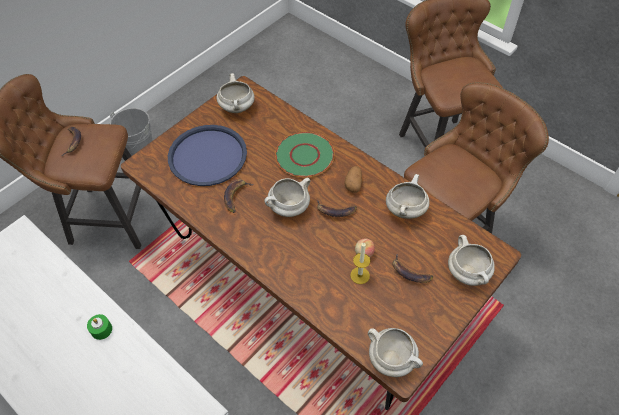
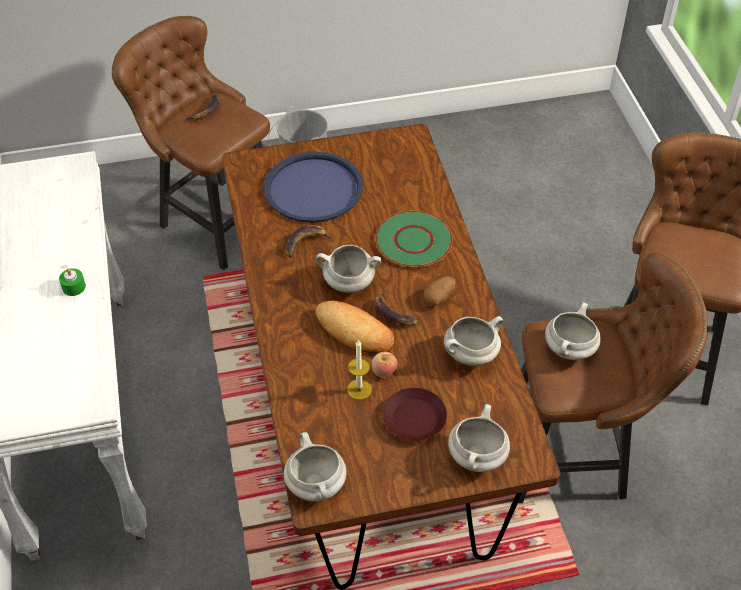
camera: 35 degrees right, 5 degrees down
white cooking pot [216,73,255,113] -> white cooking pot moved to [545,302,601,360]
banana [392,254,433,283] -> brown plate [383,388,447,441]
none -> bread [316,301,394,353]

